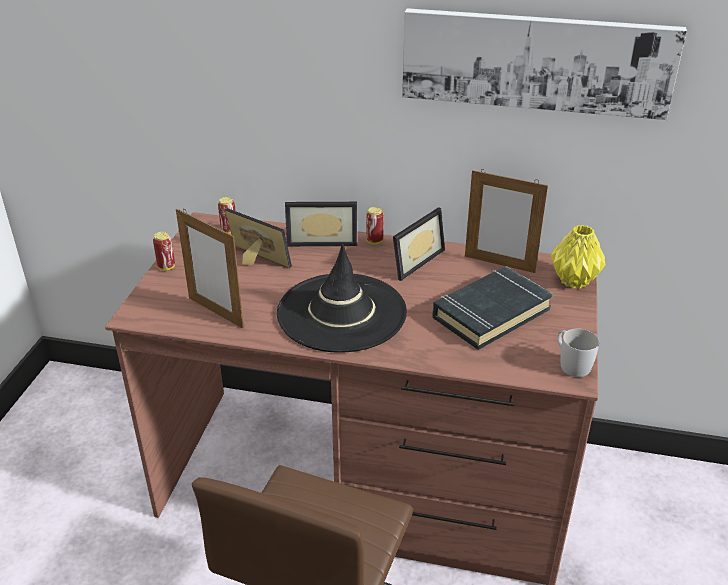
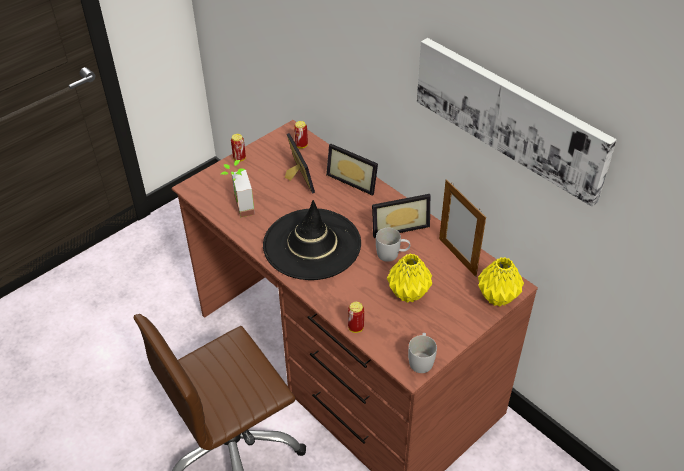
camera: 35 degrees right, 10 degrees up
picture frame [176,208,244,328] -> potted plant [221,160,255,217]
can [366,207,384,244] -> can moved to [348,302,364,333]
black book [432,266,553,350] -> yellow vase [387,253,432,303]
none -> white mug [376,228,410,262]

